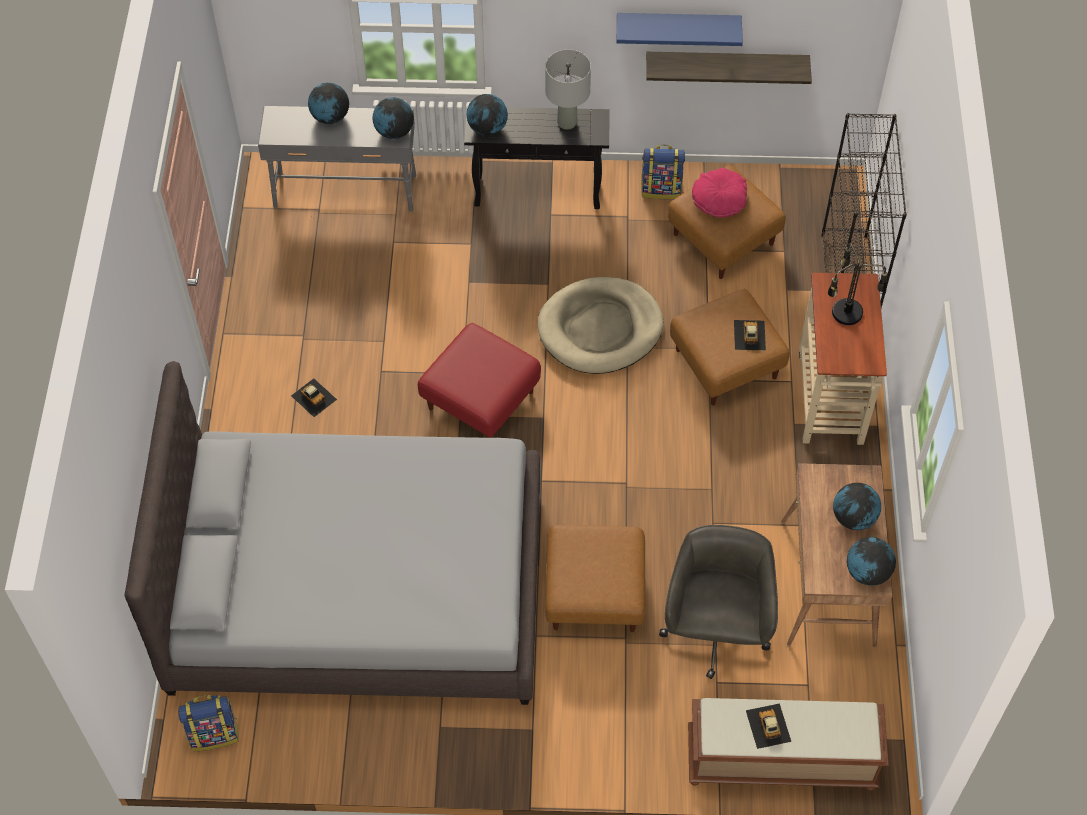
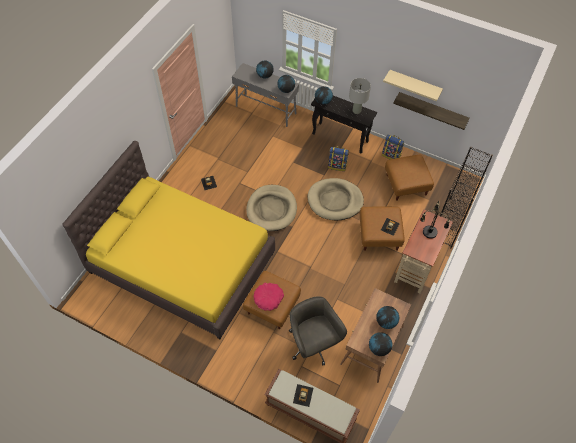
camera: 25 degrees right, 0 degrees up
grey bed [124,361,540,705] -> yellow bed [63,141,275,339]
backpack [178,695,239,751] -> backpack moved to [328,146,349,171]
red ottoman [418,323,541,438] -> beige dog bed [246,185,297,231]
blue shelf [617,13,743,46] -> beige shelf [383,70,443,101]
grey office chair [659,525,778,679] -> grey office chair turned 60 degrees counterclockwise [289,297,347,365]
pink pillow [692,168,747,217] -> pink pillow moved to [254,283,284,311]

